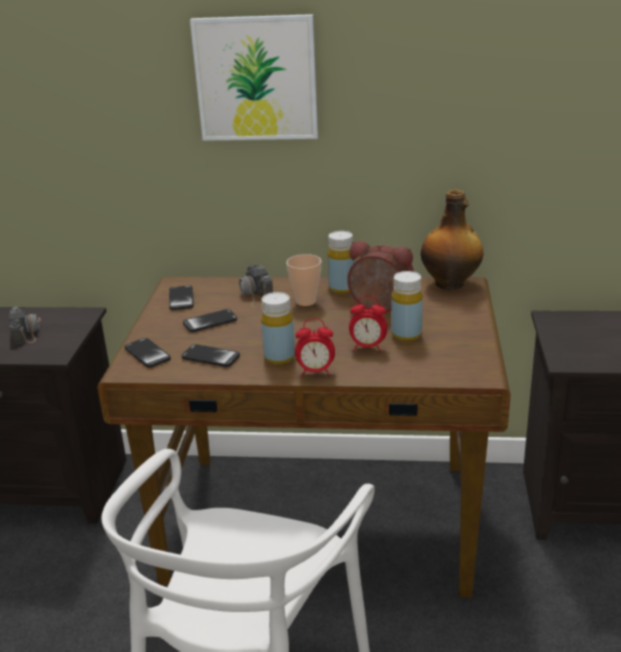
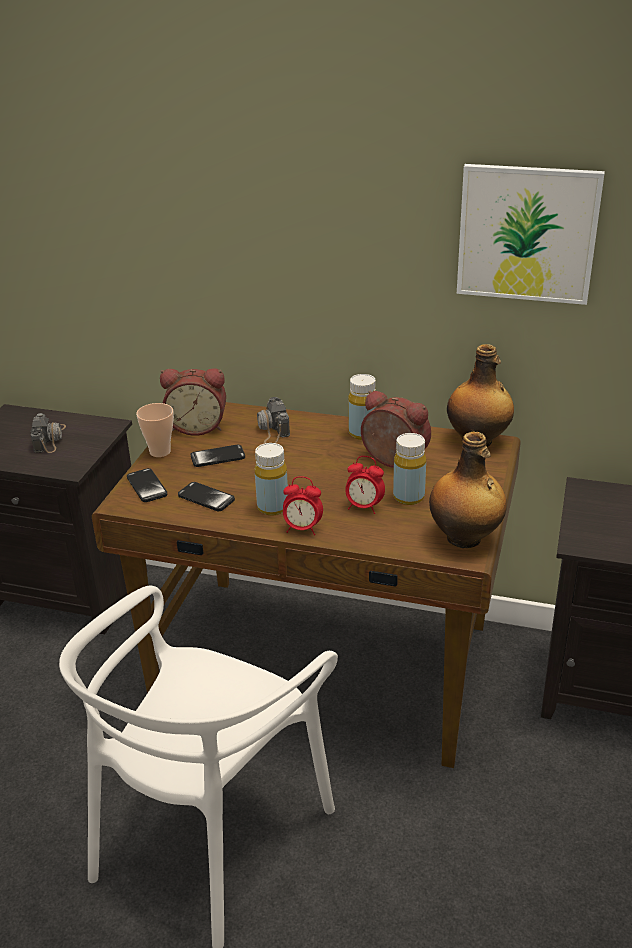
camera: 10 degrees right, 5 degrees up
phone [169,285,194,310] -> alarm clock [160,368,226,436]
picture [190,14,318,141] -> picture moved to [457,164,605,305]
cup [286,254,322,306] -> cup moved to [136,403,174,457]
none -> bottle [429,431,507,548]

